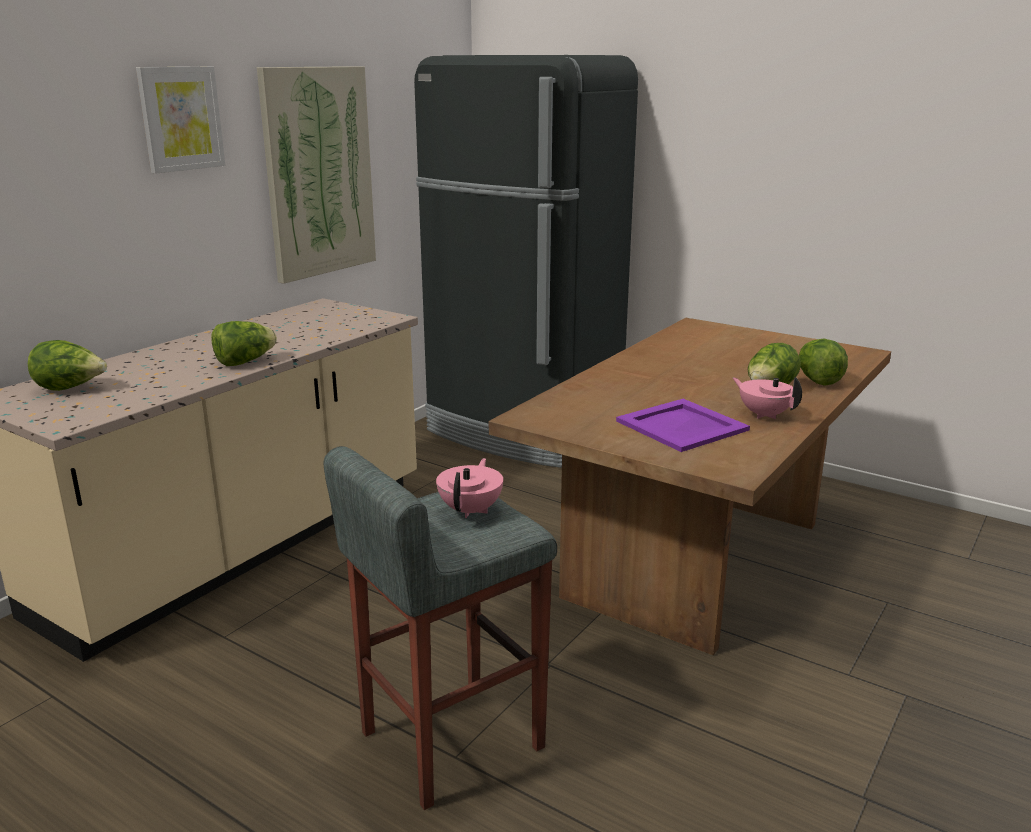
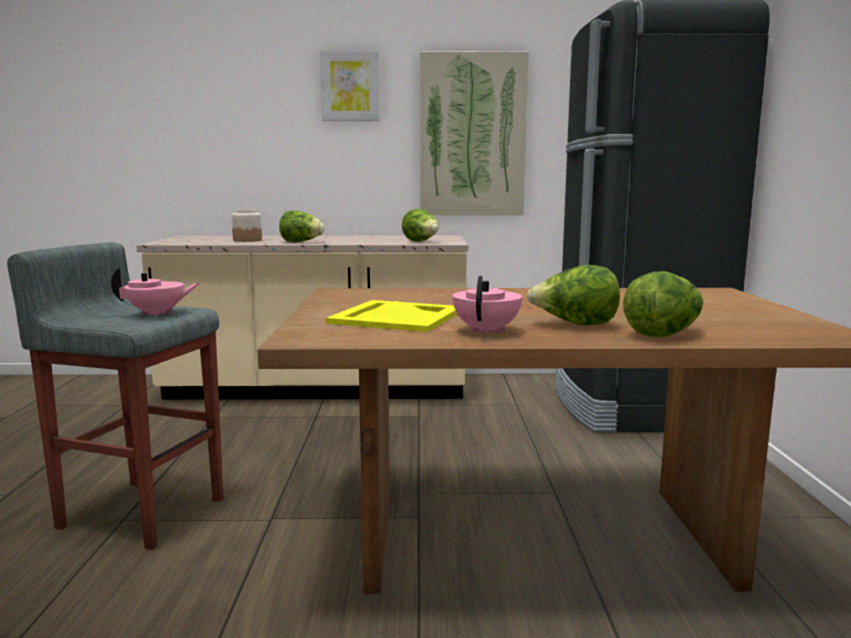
camera: 55 degrees right, 10 degrees down
lettuce [28,340,107,391] -> lettuce moved to [402,209,439,242]
purple tray [616,399,750,452] -> yellow tray [325,300,457,332]
none -> jar [232,209,262,242]

